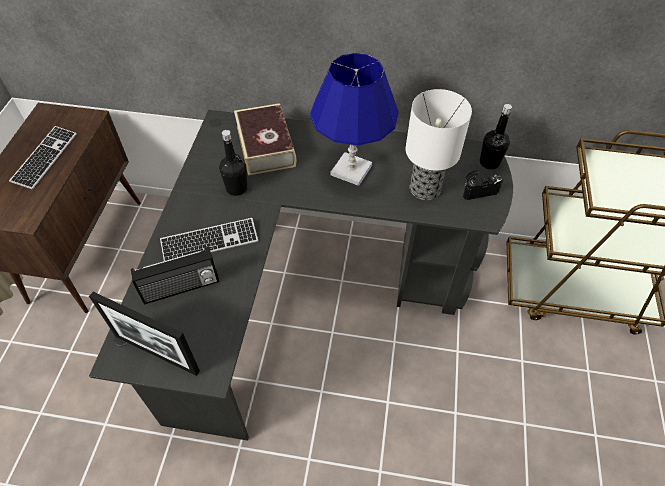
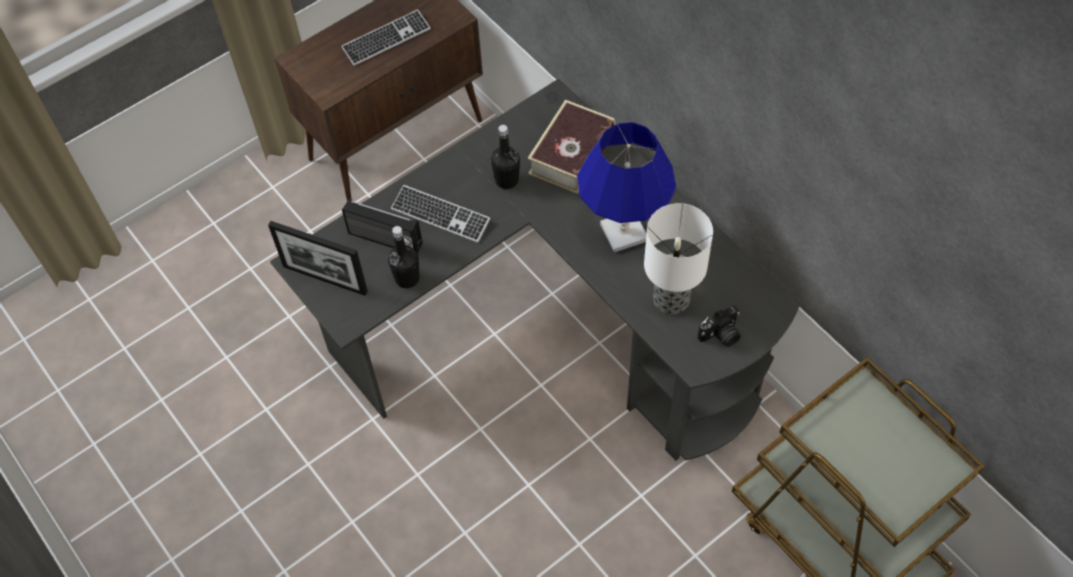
camera: 45 degrees right, 5 degrees up
picture frame [89,292,200,376] -> picture frame turned 45 degrees counterclockwise [268,221,368,296]
camera [463,170,503,200] -> camera turned 120 degrees clockwise [697,306,741,347]
black bottle [480,104,512,170] -> black bottle moved to [388,226,419,288]

